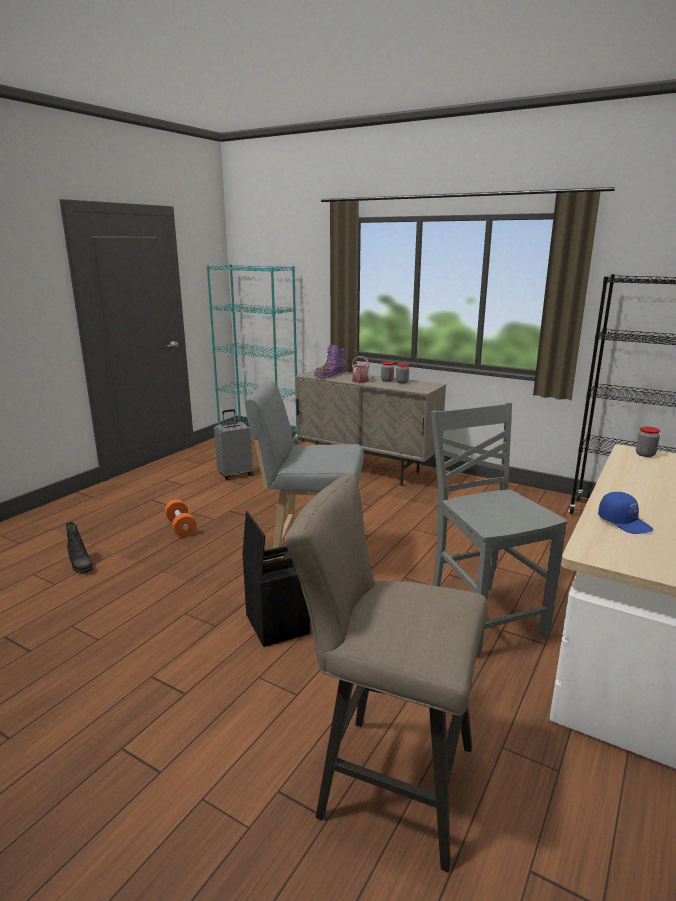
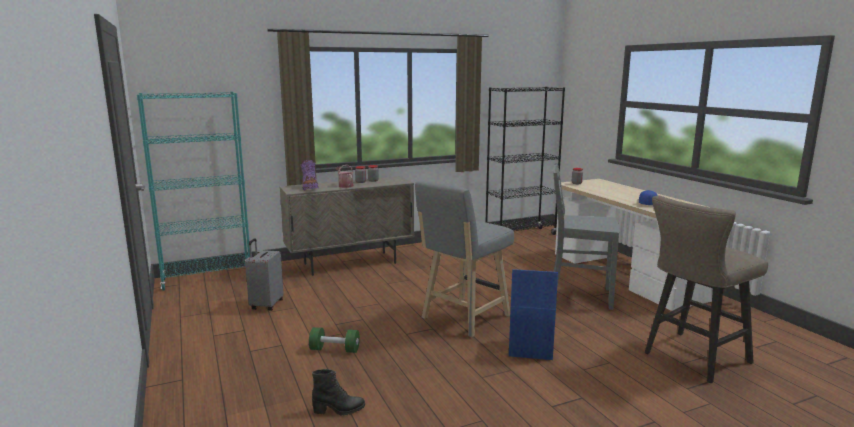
camera: 55 degrees left, 5 degrees down
orange dumbbell [165,499,197,537] -> green dumbbell [309,327,360,353]
black storage box [242,511,310,647] -> blue storage box [509,269,558,360]

